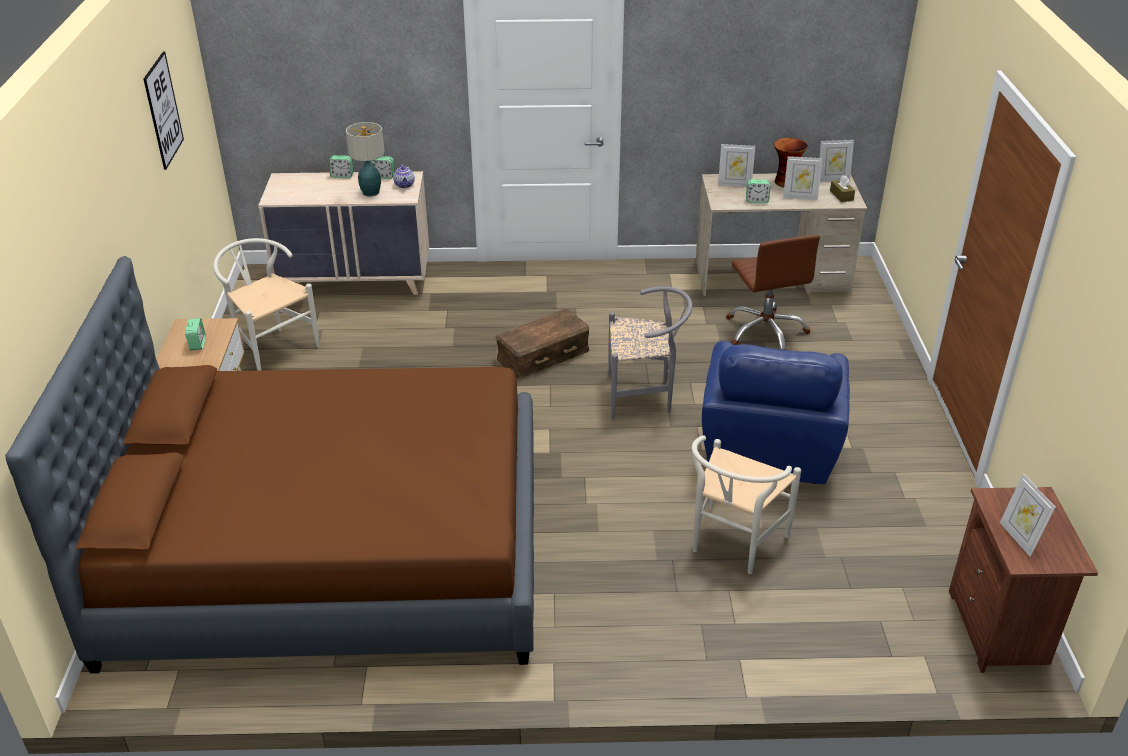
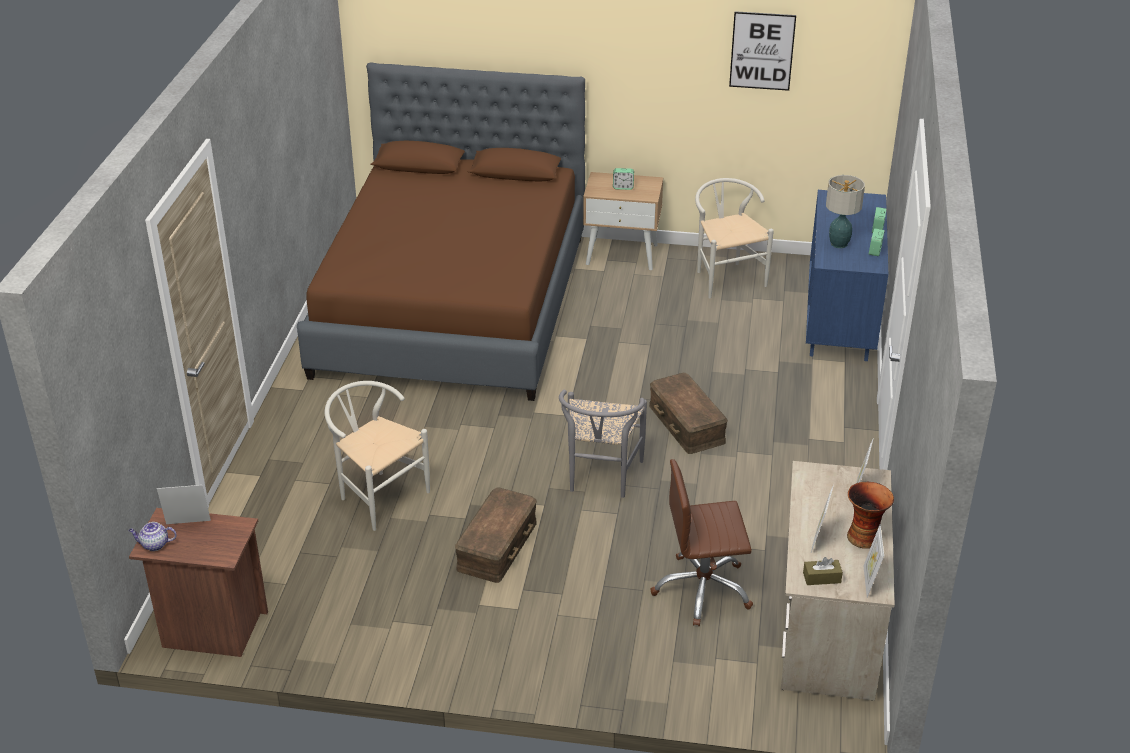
camera: 100 degrees right, 0 degrees up
white chair [213,238,320,371] -> white chair turned 75 degrees counterclockwise [695,178,774,298]
beige dresser [258,171,429,295] -> blue dresser [806,190,888,361]
teapot [393,164,415,188] -> teapot moved to [128,522,177,551]
blue armchair [702,341,850,484] -> brown storage box [455,488,537,583]
alarm clock [746,179,770,203] -> none

